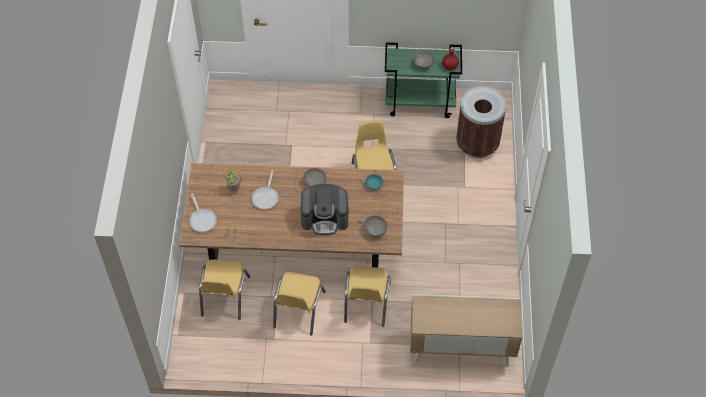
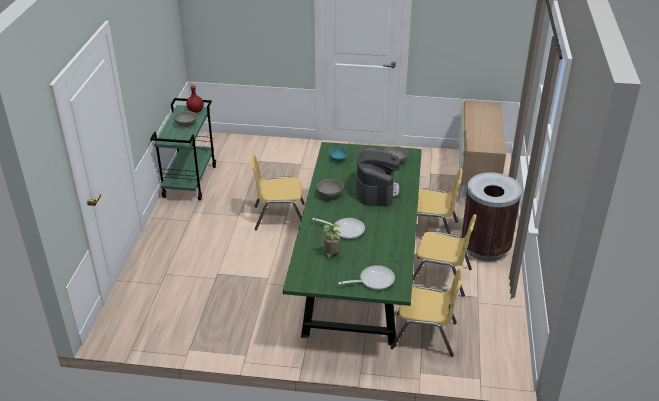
camera: 85 degrees left, 20 degrees down
brown dining table [179,163,404,267] -> green dining table [283,142,422,347]
brown trash can [456,86,506,158] -> brown trash can moved to [461,172,522,261]

